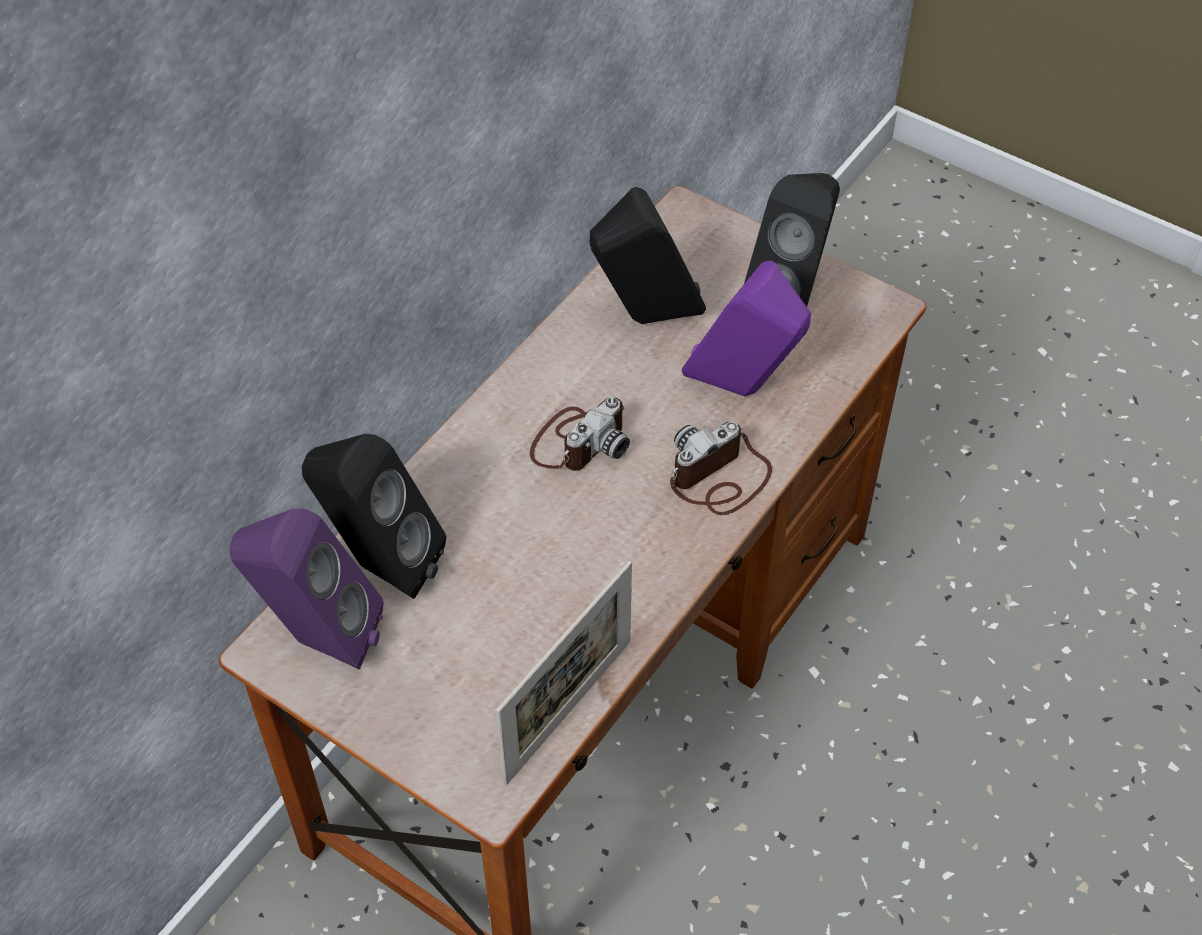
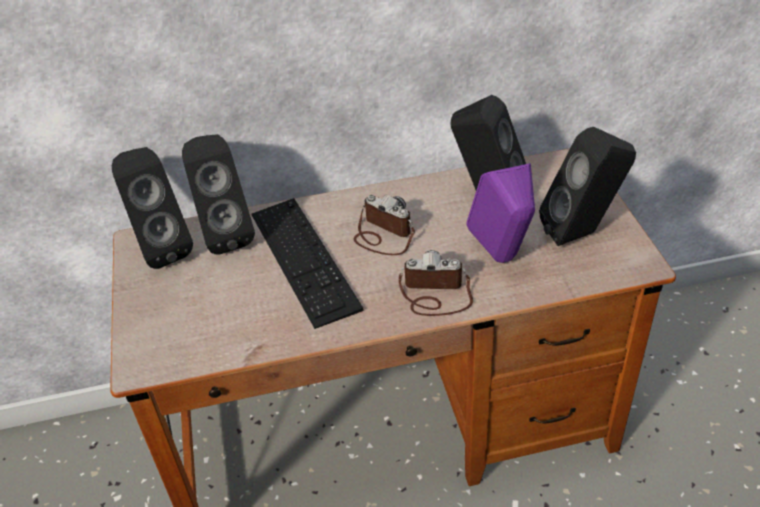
camera: 45 degrees right, 10 degrees down
purple speaker [229,508,384,670] -> black speaker [112,147,193,269]
picture frame [496,561,632,785] -> none
camera [530,397,630,471] -> camera turned 135 degrees counterclockwise [354,195,415,255]
none -> keyboard [251,198,364,329]

